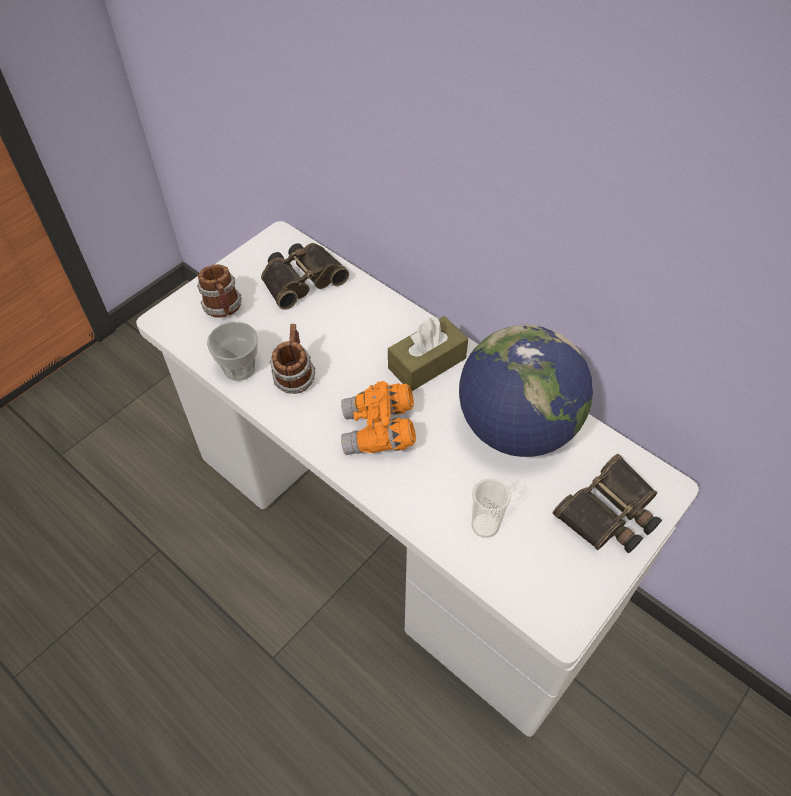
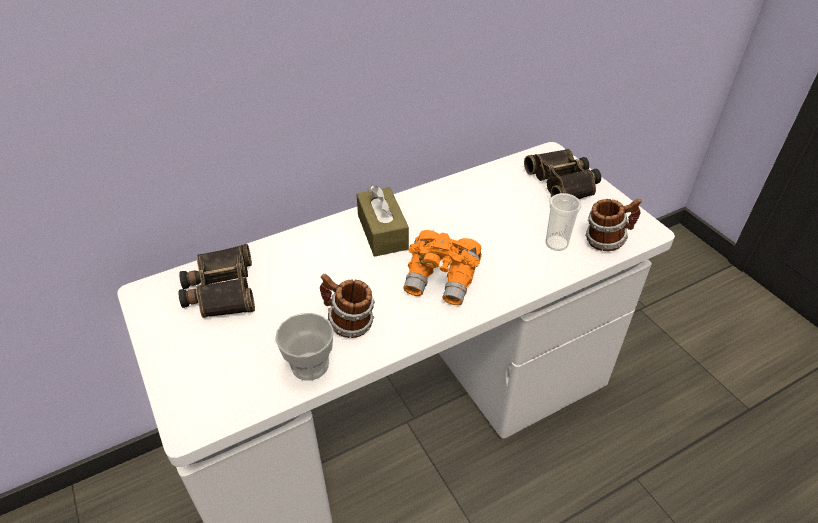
camera: 70 degrees left, 10 degrees down
mug [197,265,242,318] -> mug moved to [585,199,642,251]
globe [459,325,593,457] -> none

